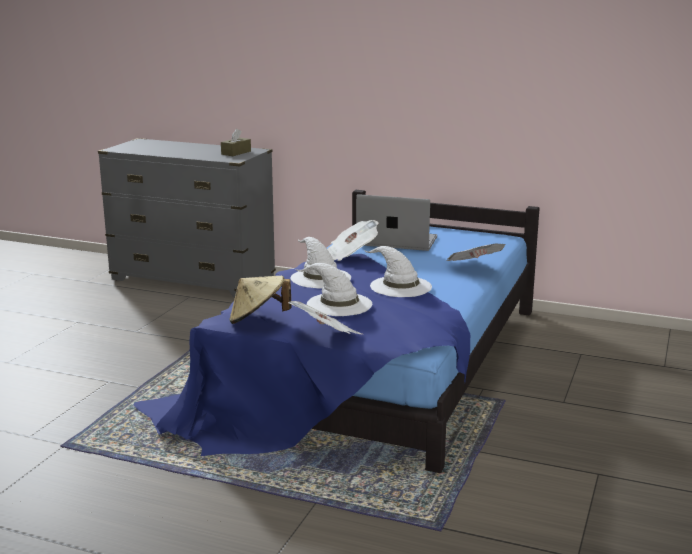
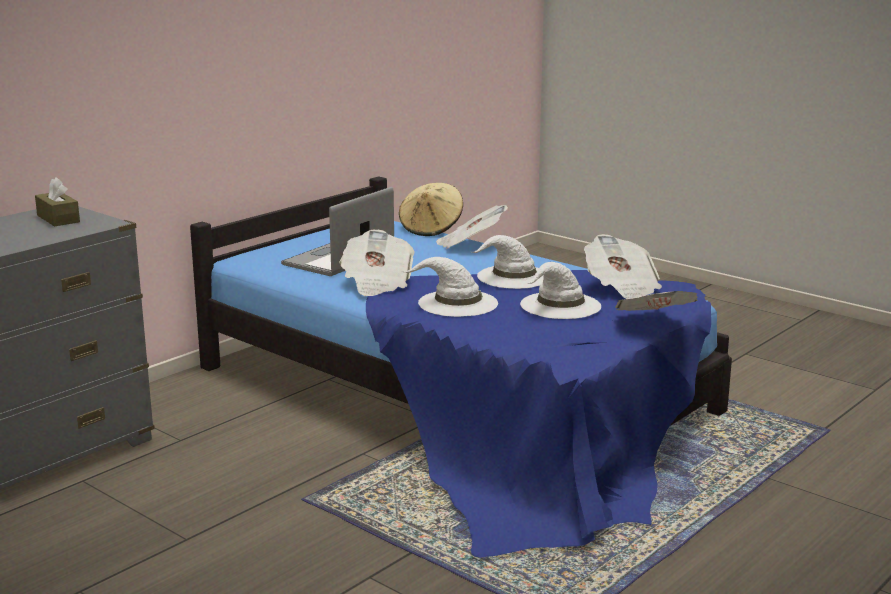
camera: 70 degrees left, 0 degrees up
beige hat [229,276,292,324] -> beige hat moved to [399,183,463,236]
none -> newspaper [584,234,662,299]

